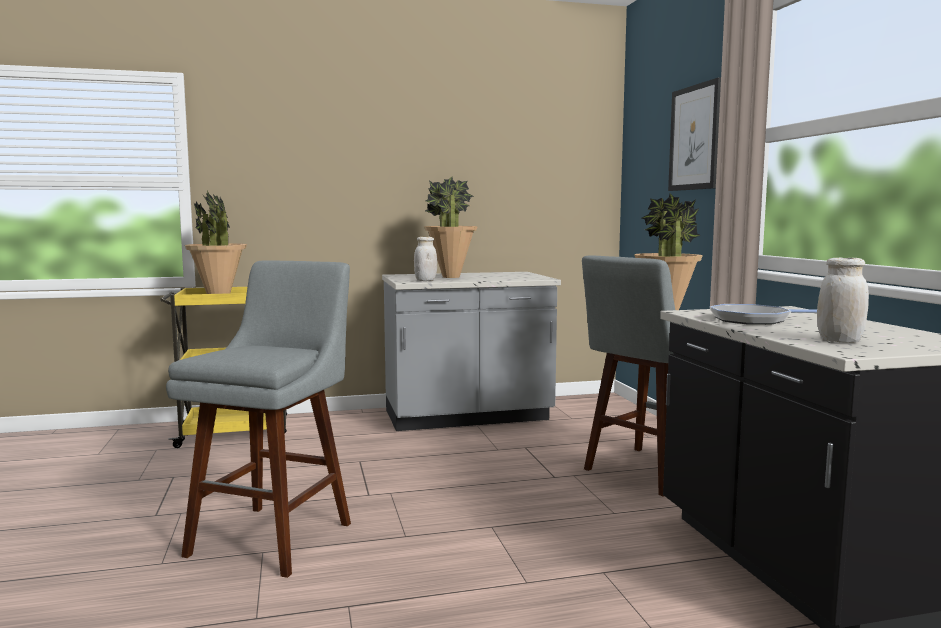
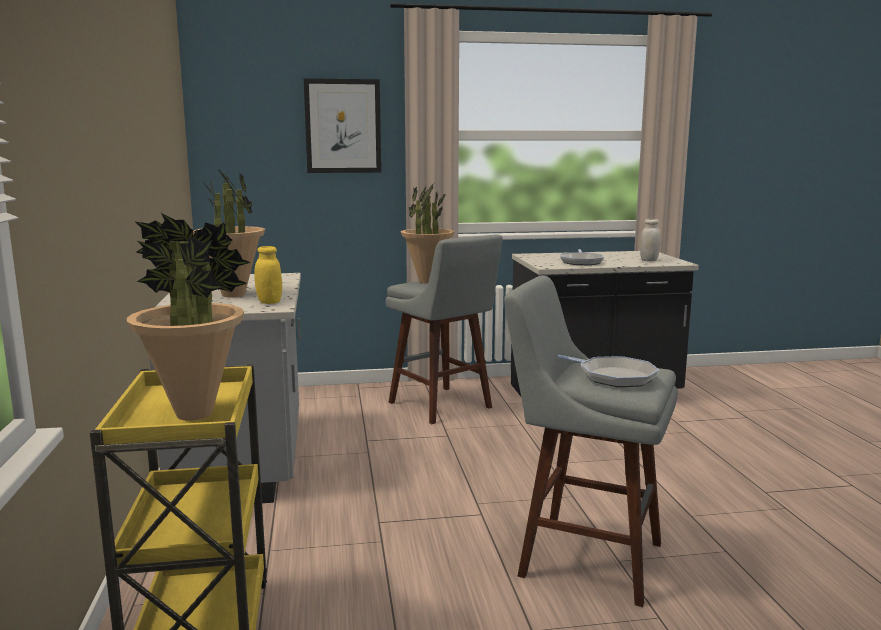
camera: 85 degrees left, 5 degrees up
white jar [414,237,437,281] -> yellow jar [254,246,282,304]
none -> frying pan [558,355,659,387]

